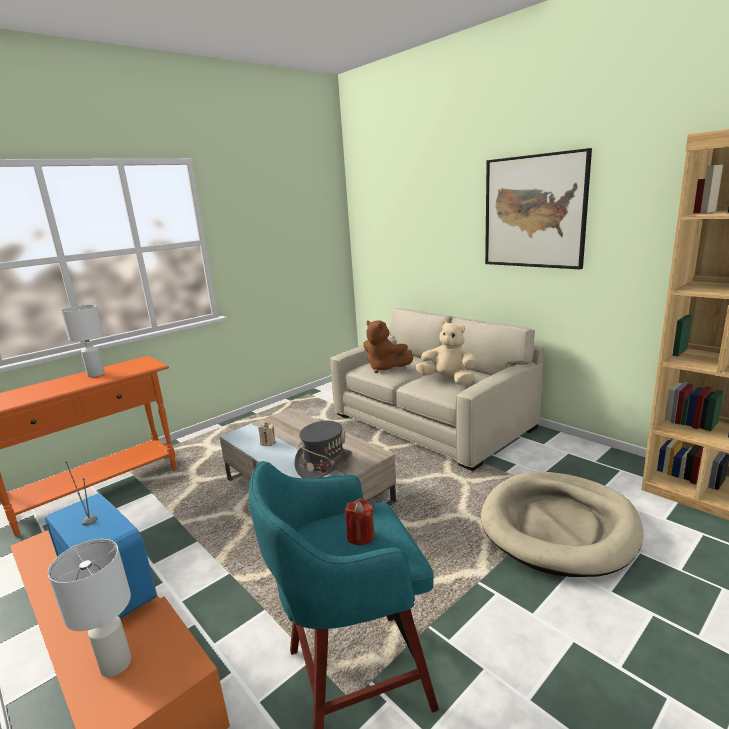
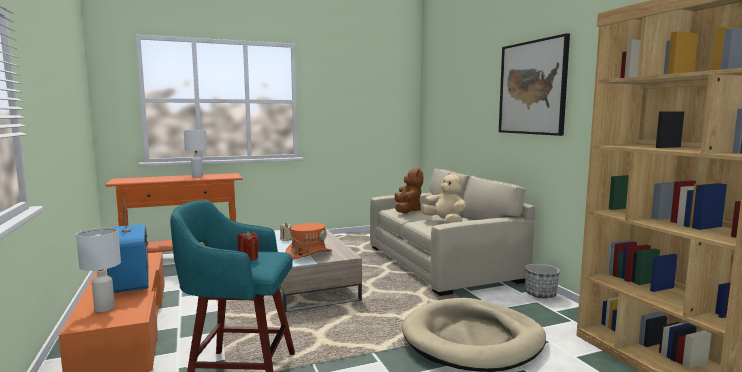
camera: 20 degrees right, 10 degrees down
grey hat [294,421,352,478] -> orange hat [285,223,332,260]
brown plush toy [363,320,413,373] -> brown plush toy turned 150 degrees counterclockwise [395,167,423,214]
none -> planter [525,264,560,299]

